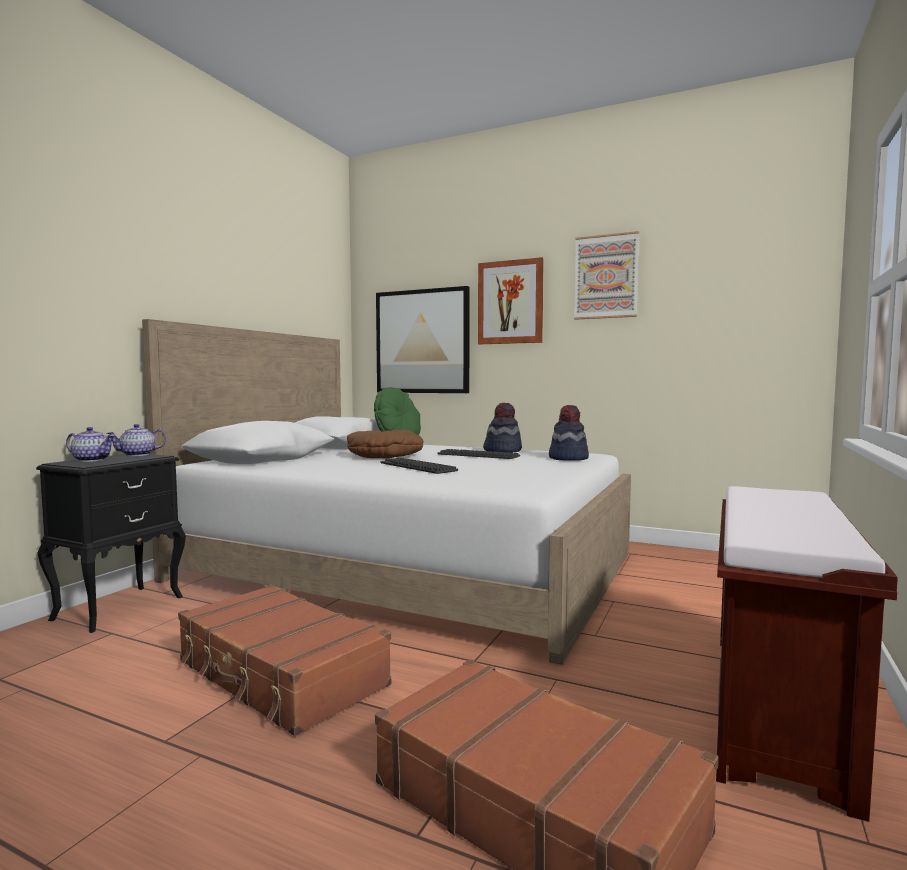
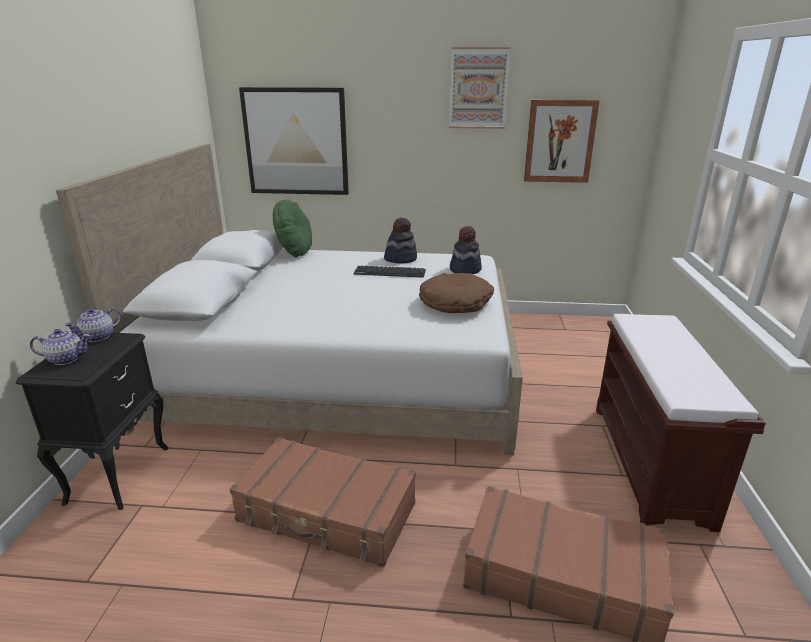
camera: 20 degrees left, 20 degrees up
brown pillow [347,430,423,459] -> brown pillow moved to [419,273,494,313]
keyboard [380,458,458,474] -> none
picture [478,257,544,344] -> picture moved to [524,100,600,183]

